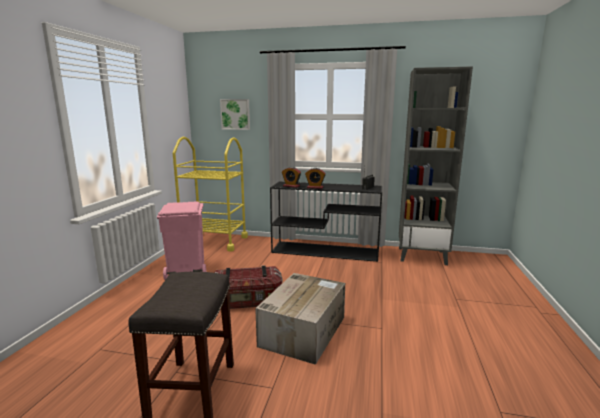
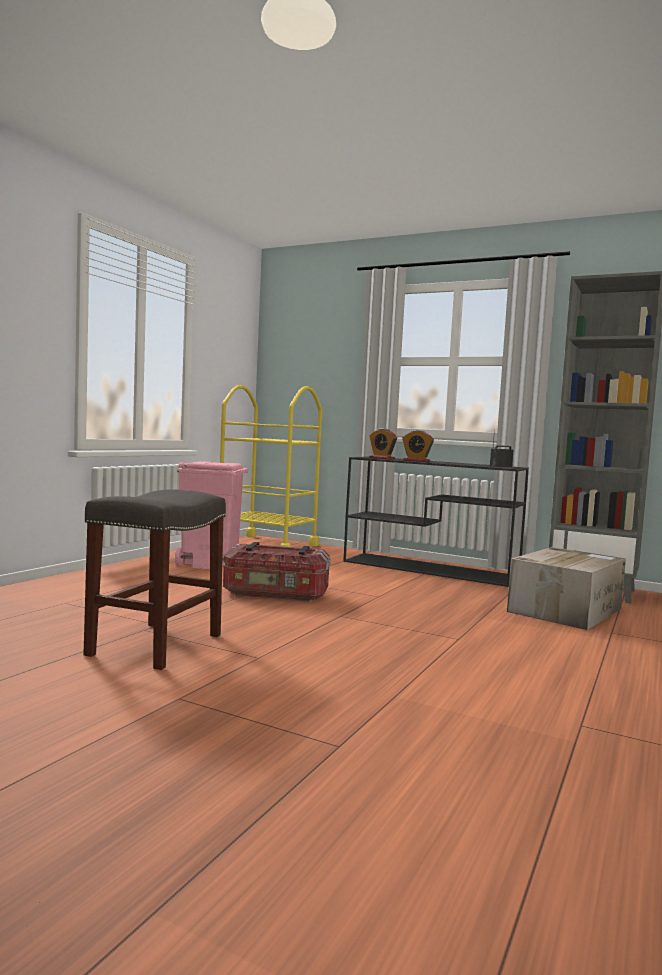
camera: 15 degrees right, 10 degrees down
picture [220,99,250,130] -> none
cardboard box [255,273,345,365] -> cardboard box moved to [507,547,626,630]

